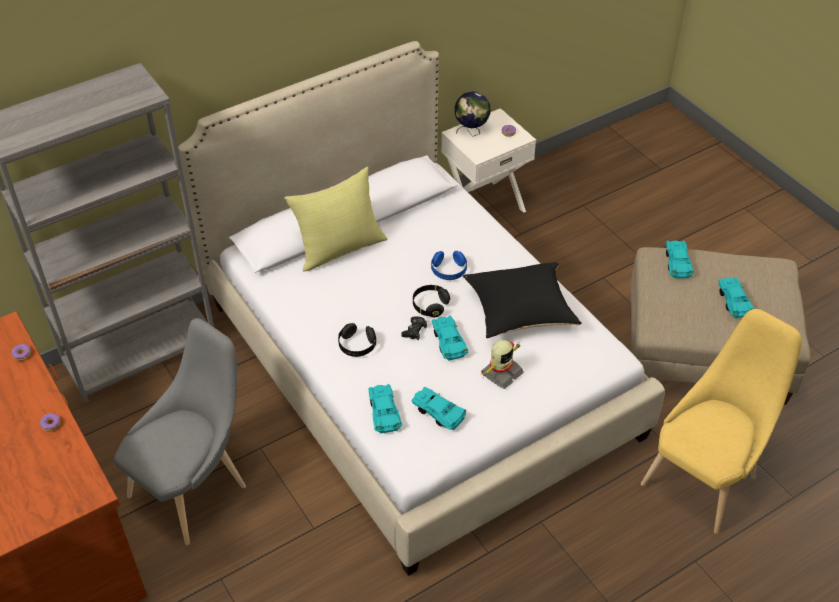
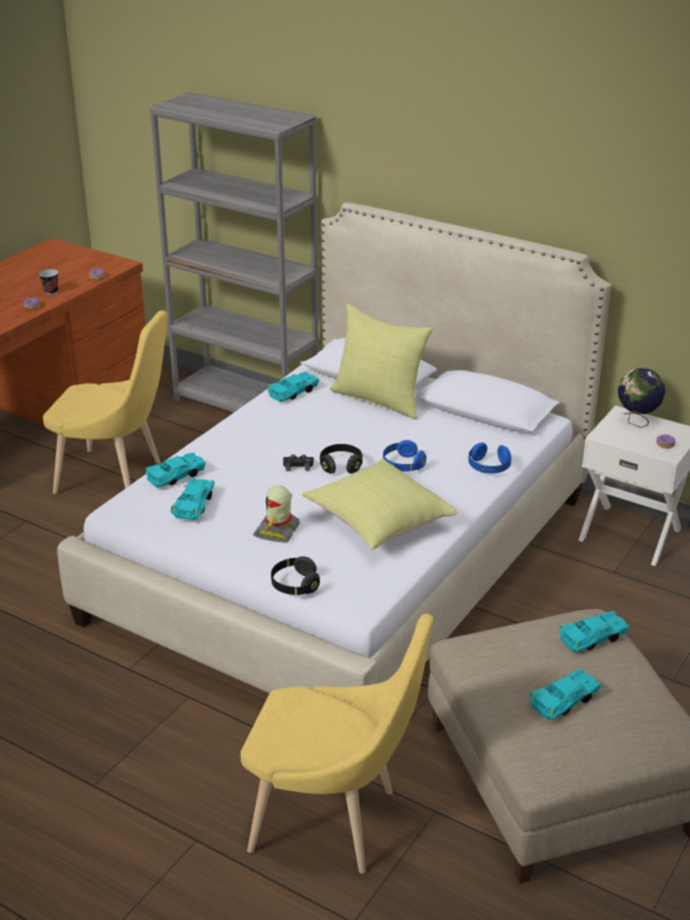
camera: 65 degrees right, 15 degrees down
grey chair [114,318,246,545] -> yellow chair [43,310,167,494]
black headphones [338,323,376,357] -> black headphones moved to [271,556,320,595]
turquoise toy car [432,316,469,361] -> turquoise toy car moved to [268,372,319,402]
black pillow [463,262,582,339] -> yellow pillow [302,458,457,550]
toy robot [481,340,524,389] -> toy robot turned 90 degrees clockwise [253,485,300,543]
none -> cup [39,269,58,295]
none -> blue headphones [468,442,511,474]

